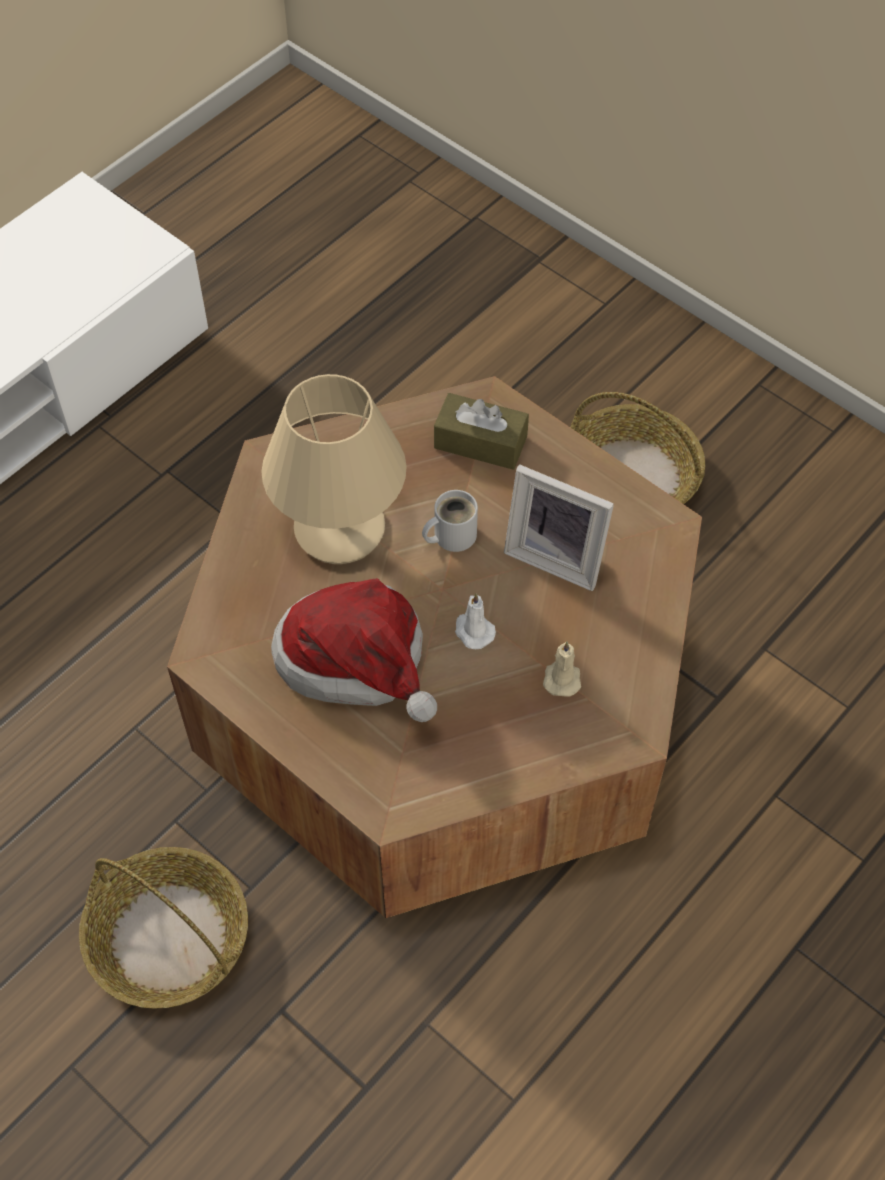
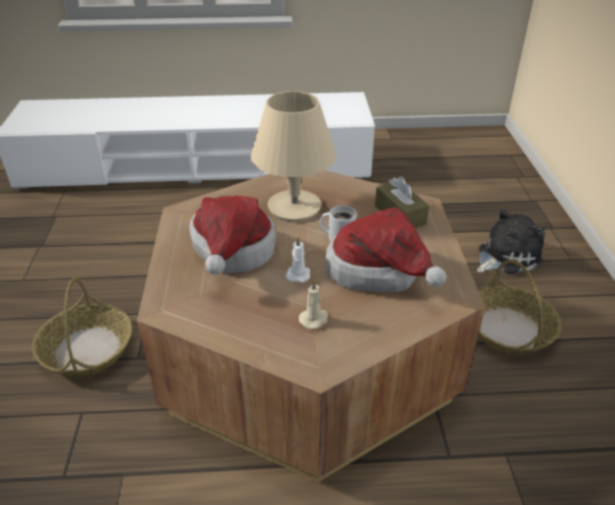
camera: 45 degrees right, 20 degrees down
picture frame [504,464,614,591] -> hat [325,207,446,292]
none -> plush toy [477,209,545,274]

